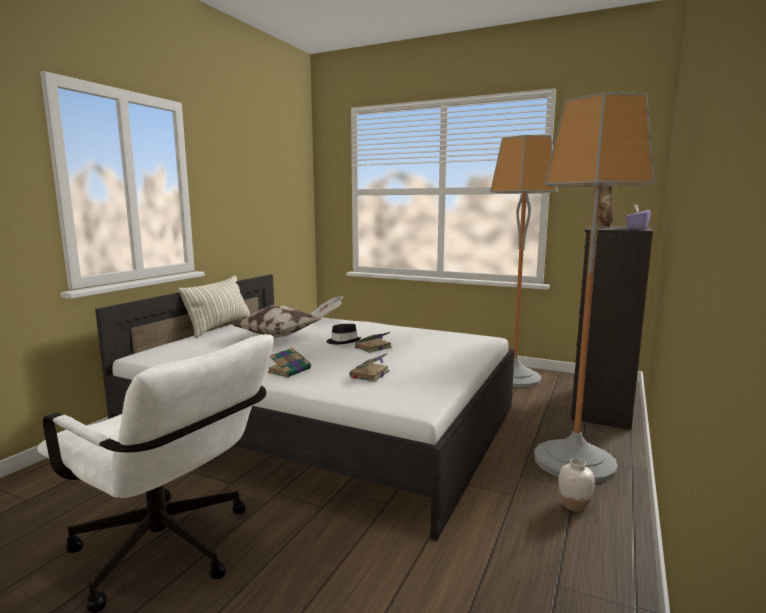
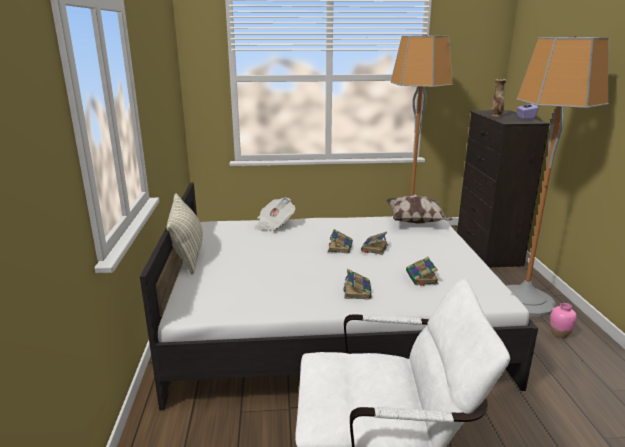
camera: 30 degrees left, 10 degrees up
pillow [231,305,321,338] -> pillow moved to [386,195,453,224]
black hat [327,324,361,345] -> book [328,229,353,253]
white vase [558,458,595,512] -> pink vase [550,303,577,338]

